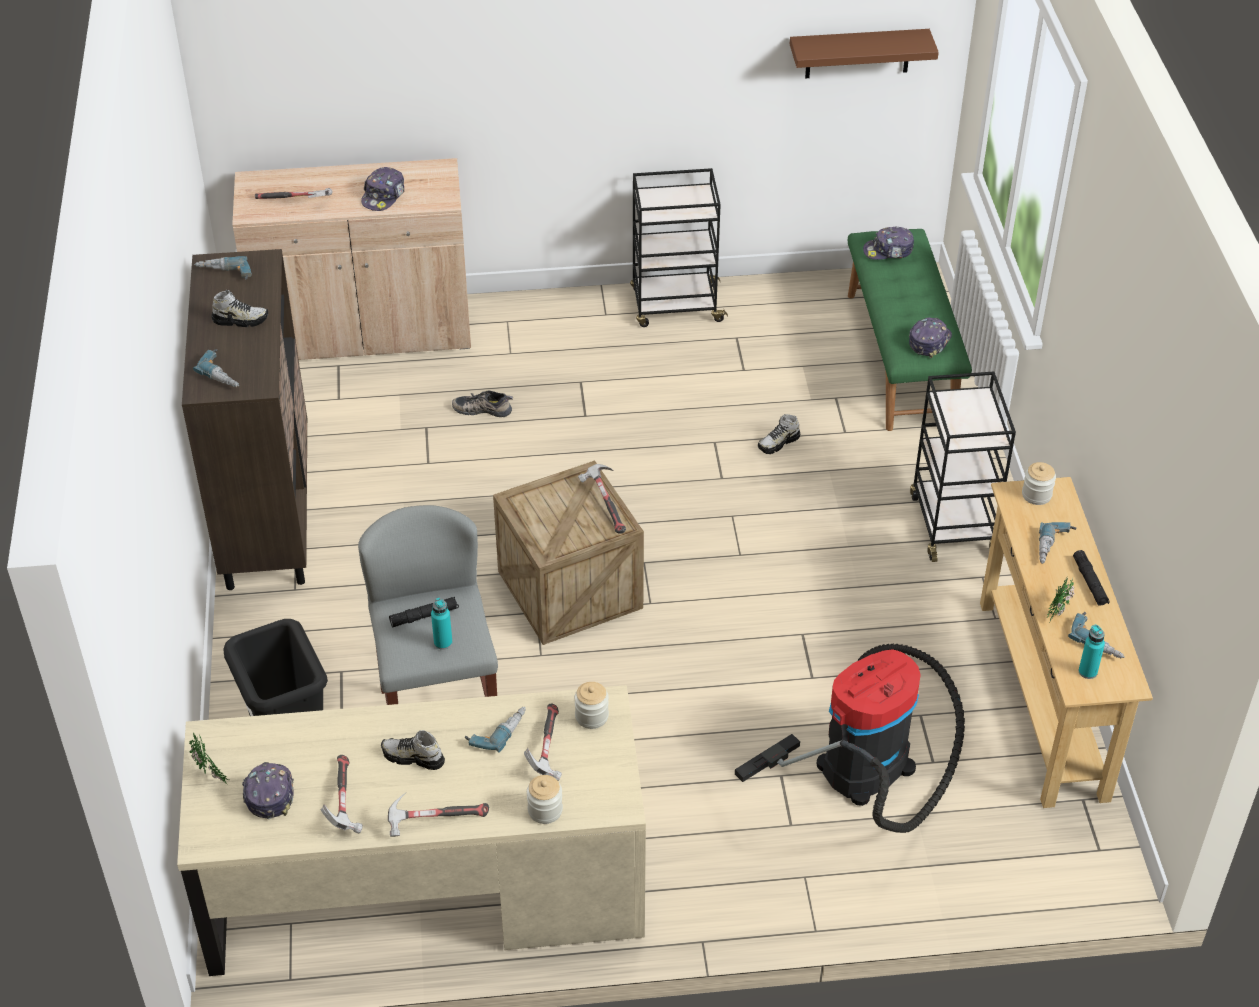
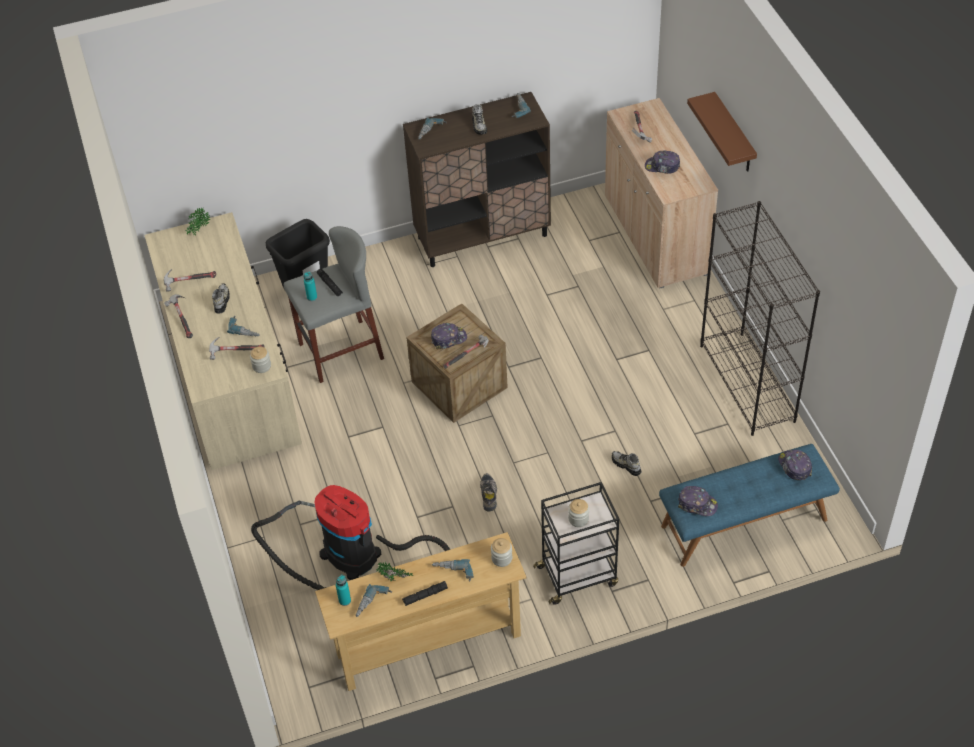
camera: 80 degrees right, 5 degrees up
cap [242,762,294,819] -> cap moved to [431,323,467,349]
shoe [452,391,513,417] -> shoe moved to [480,473,497,512]
jar [527,775,563,824] -> jar moved to [568,499,589,527]
black cart [630,168,728,327] -> black bookcase [700,201,820,436]
brown shelf [790,29,939,78] -> brown shelf moved to [687,92,757,172]
green bench [848,229,972,431] -> blue bench [659,444,840,567]

